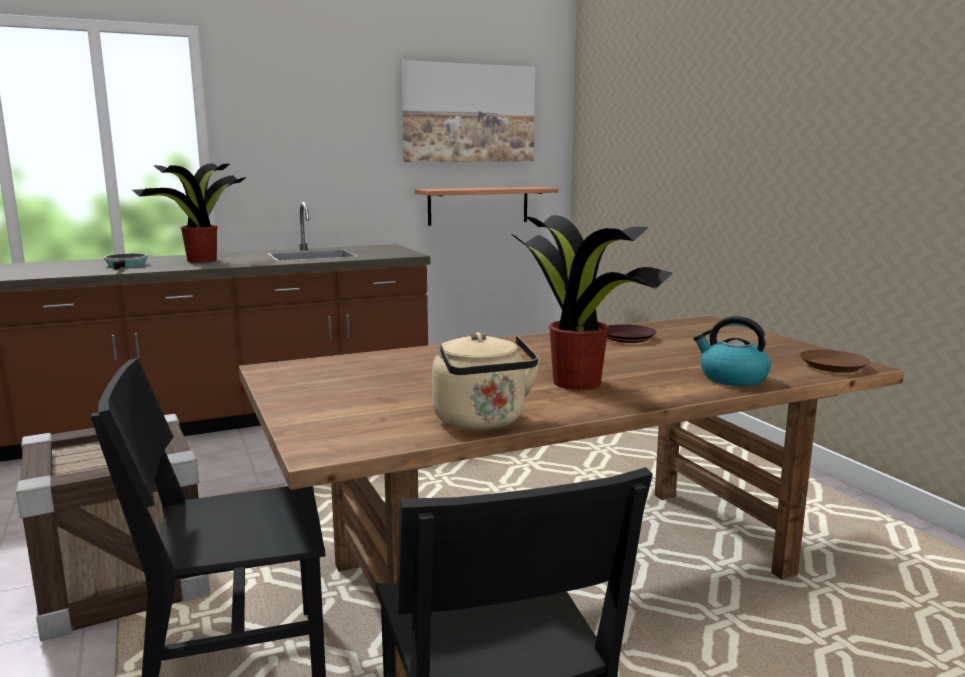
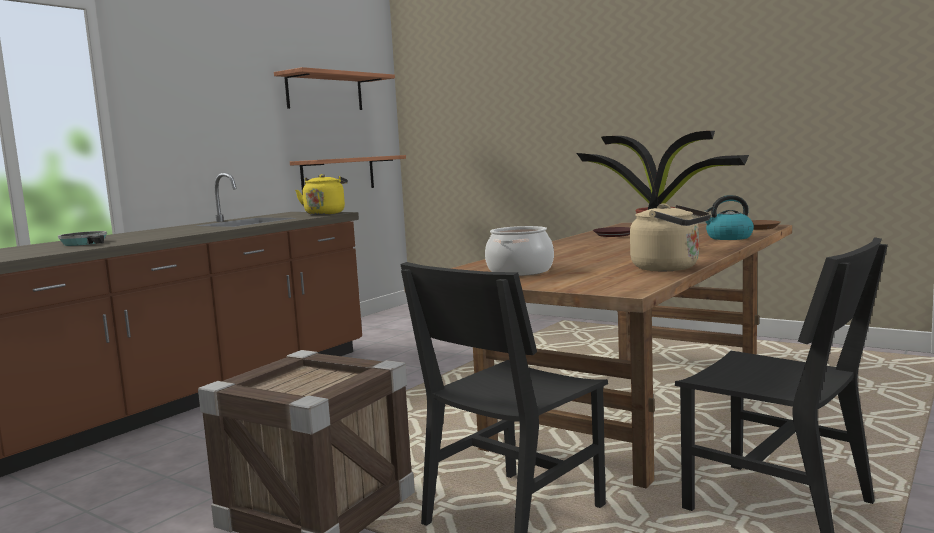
camera: 30 degrees left, 5 degrees down
potted plant [132,164,246,263] -> none
picture [401,60,535,162] -> shelf [274,67,395,110]
none -> yellow kettle [295,174,348,215]
none -> cooking pot [485,226,554,276]

